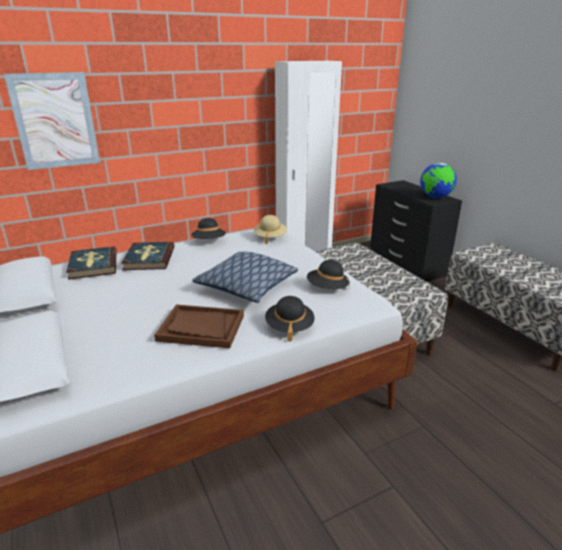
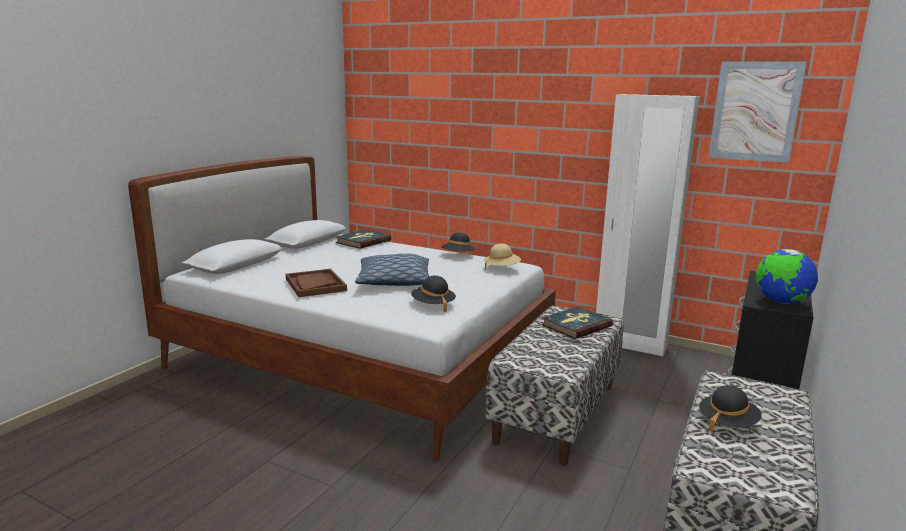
camera: 55 degrees right, 10 degrees down
picture [4,72,100,170] -> picture moved to [709,62,807,163]
book [121,242,174,270] -> book moved to [542,307,613,339]
black hat [265,296,315,342] -> black hat moved to [699,385,762,432]

